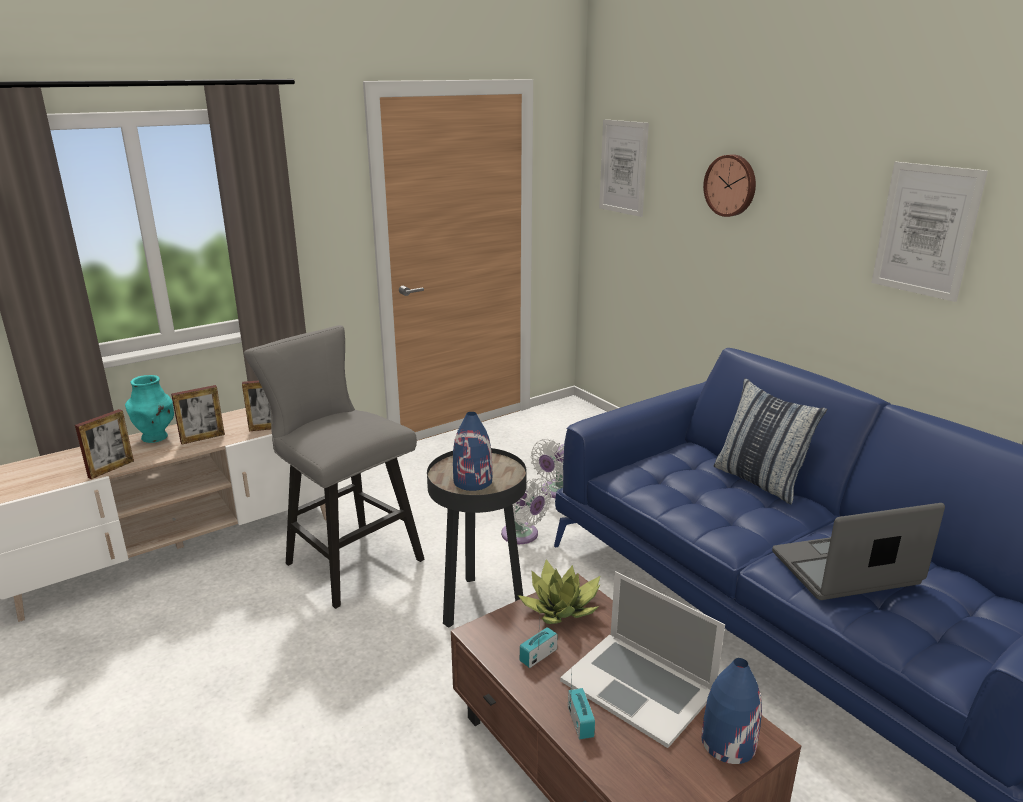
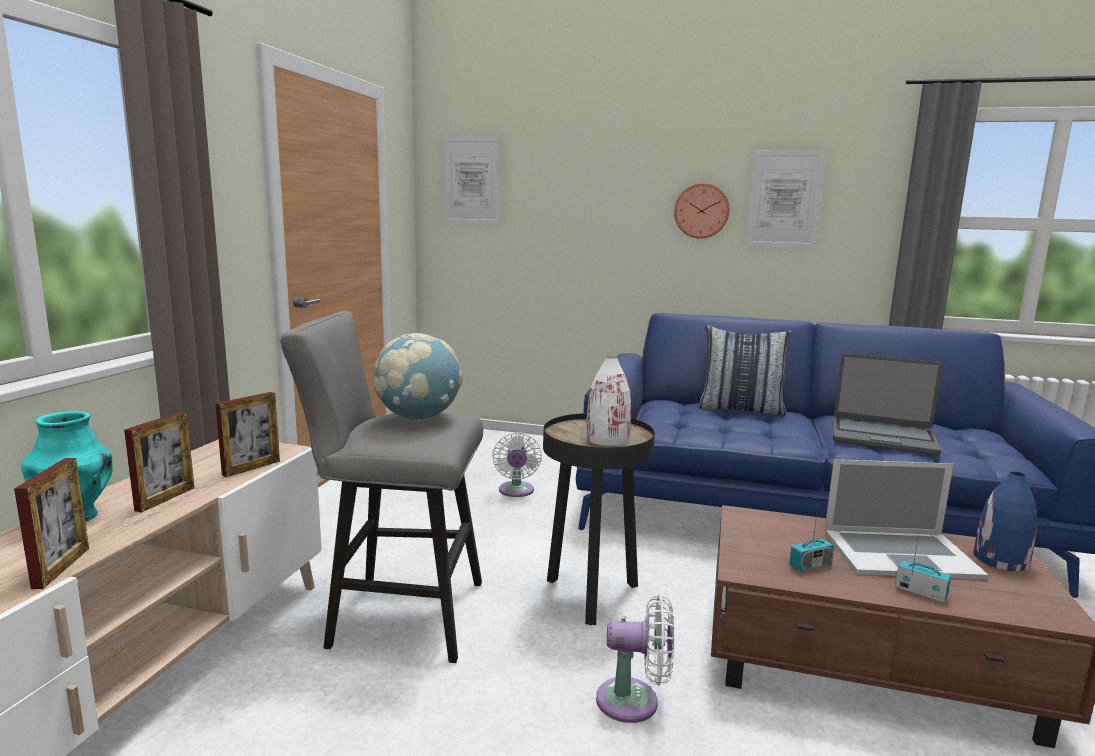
camera: 40 degrees left, 10 degrees down
blue vase [453,412,492,491] -> white vase [586,356,631,446]
white fan [501,478,552,544] -> white fan moved to [596,595,675,723]
potted plant [518,559,600,624] -> none
radio [520,627,557,668] -> radio turned 120 degrees counterclockwise [789,507,834,572]
wall clock [703,154,756,217] -> wall clock moved to [674,183,730,239]
laptop [772,503,945,600] -> laptop turned 105 degrees counterclockwise [833,353,943,455]
none -> globe [373,333,462,421]

